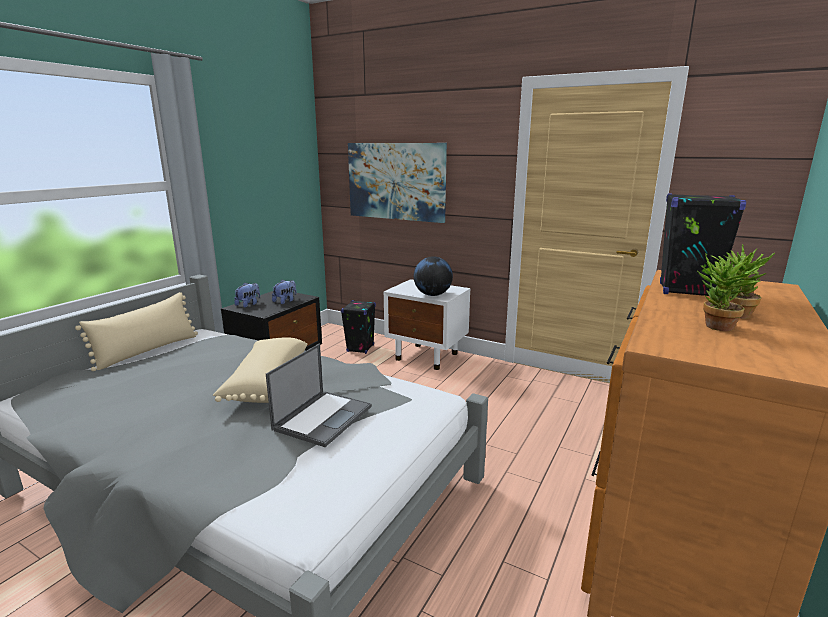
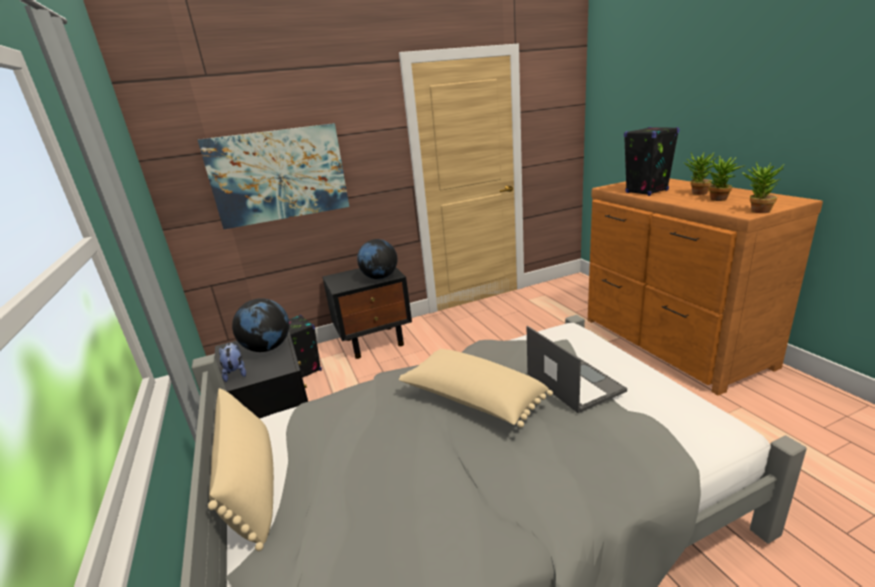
camera: 50 degrees left, 5 degrees up
plush toy [272,280,297,304] -> globe [232,298,289,352]
white nightstand [384,279,471,370] -> black nightstand [322,268,412,359]
none -> potted plant [742,161,785,213]

